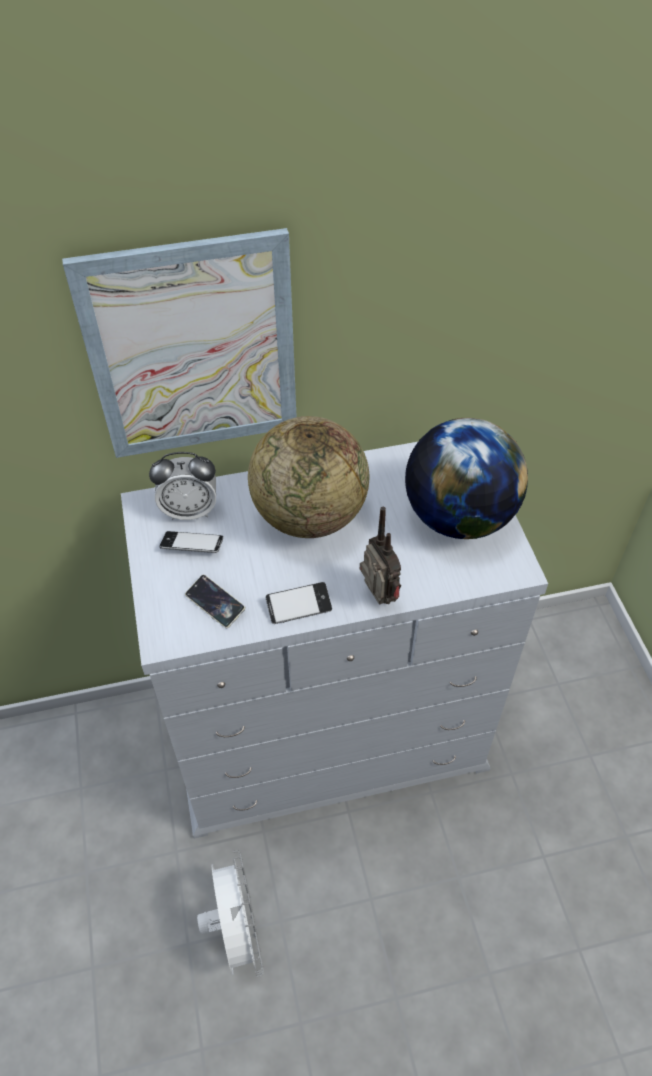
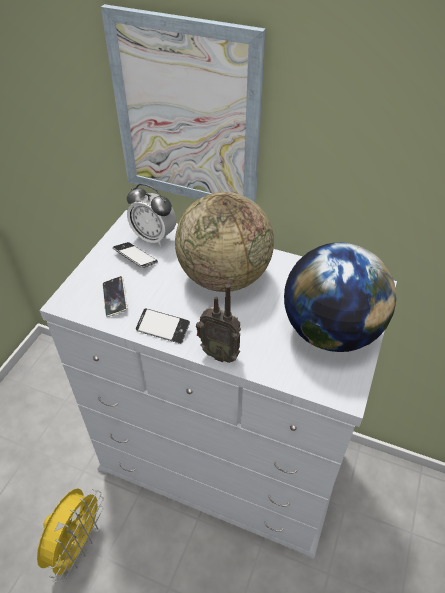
camera: 35 degrees right, 5 degrees down
white fan [197,851,264,978] -> yellow fan [37,488,104,582]
radio [360,507,401,605] -> radio turned 105 degrees clockwise [196,284,241,363]

